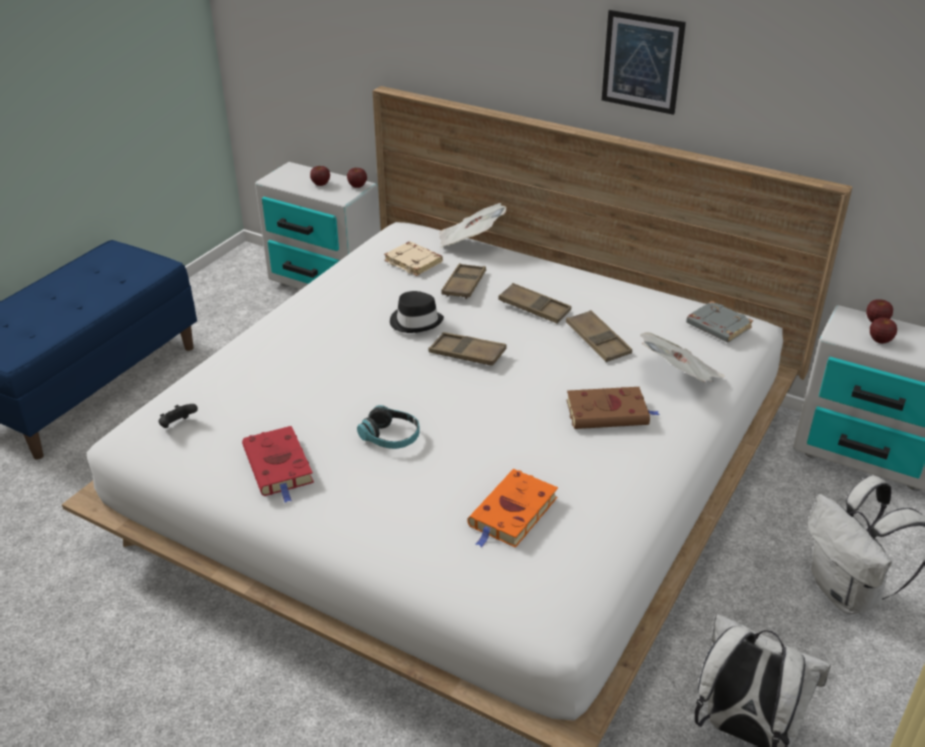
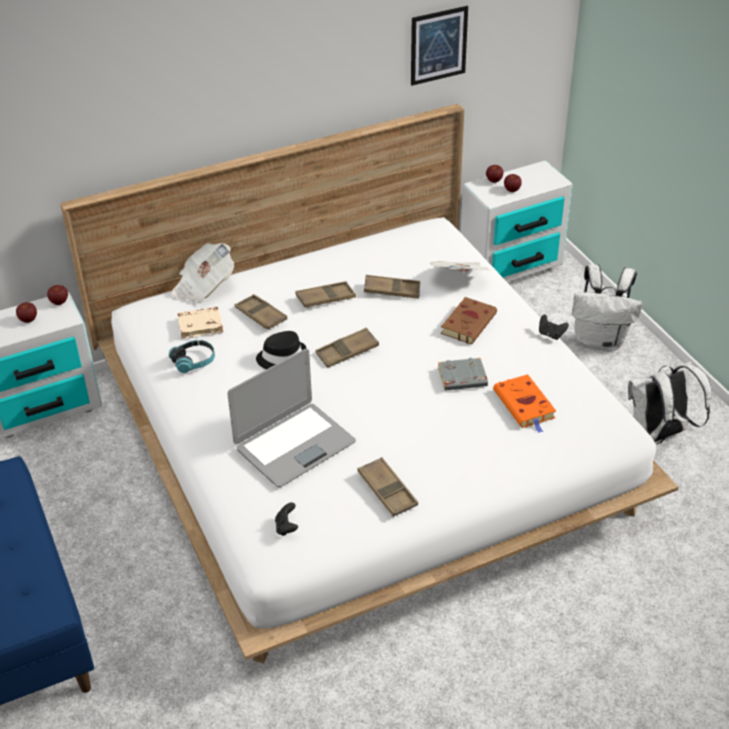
camera: 55 degrees left, 5 degrees up
red book [242,426,314,503] -> brown tray [358,457,418,517]
headphones [357,405,420,449] -> headphones moved to [169,340,215,373]
picture [602,10,686,115] -> picture moved to [411,6,468,86]
grey book [686,301,753,343] -> grey book moved to [438,358,488,391]
none -> laptop [227,349,356,487]
none -> black game controller [539,314,569,340]

